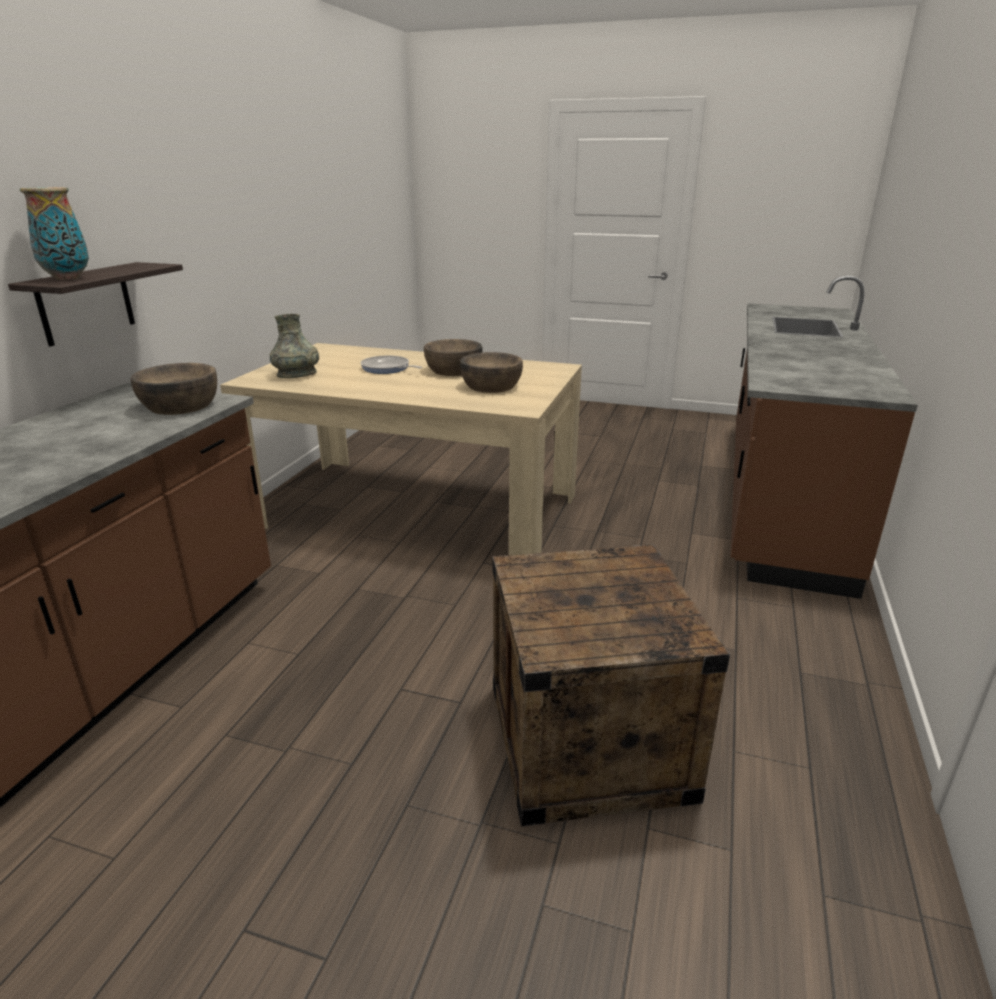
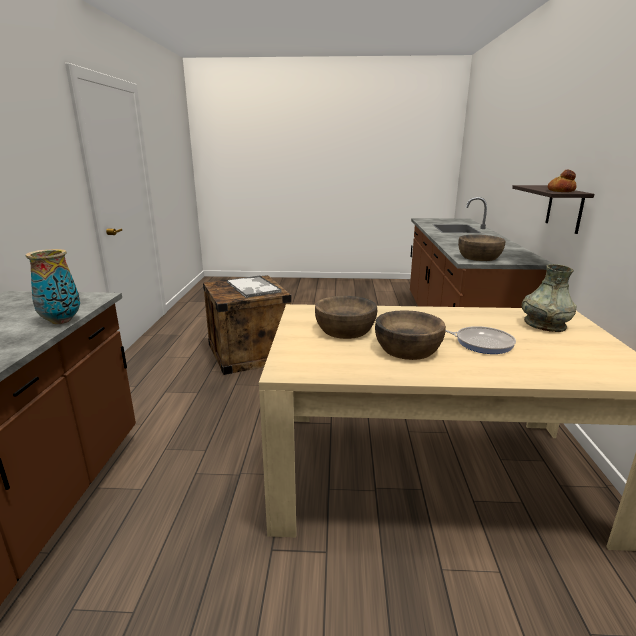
camera: 165 degrees right, 5 degrees down
vase [20,187,89,280] -> vase moved to [26,249,80,324]
none -> tray [227,276,282,298]
none -> bread [548,170,577,192]

